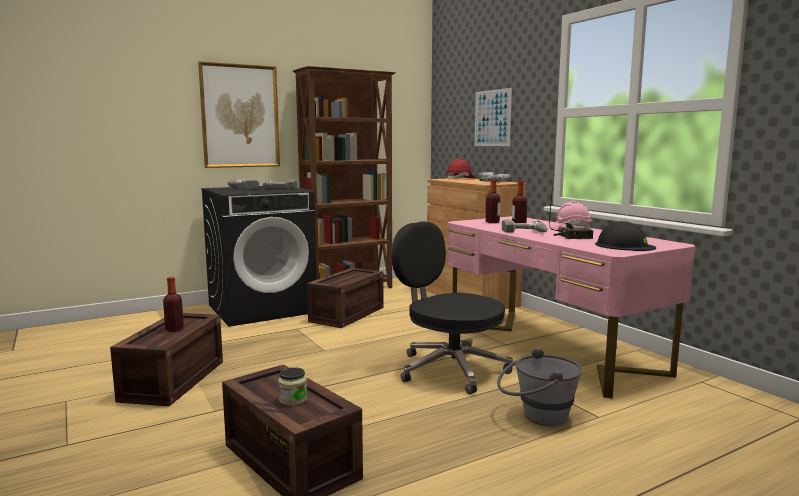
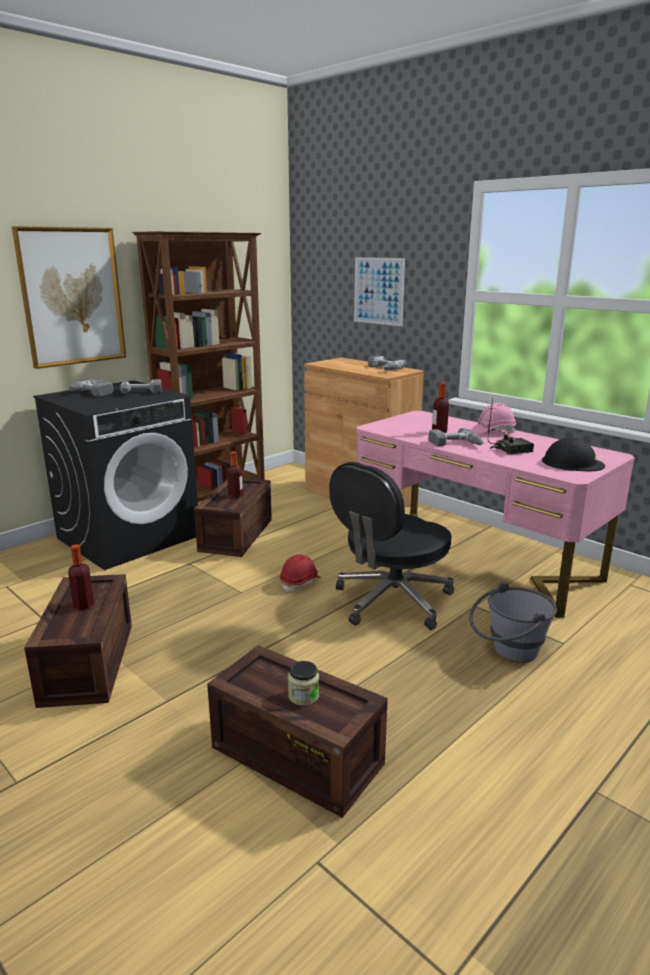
camera: 15 degrees left, 10 degrees up
black office chair [391,222,513,394] -> black office chair turned 75 degrees counterclockwise [329,462,454,630]
red hard hat [446,159,475,180] -> red hard hat moved to [280,555,321,592]
bottle [486,179,500,223] -> bottle moved to [227,451,243,498]

